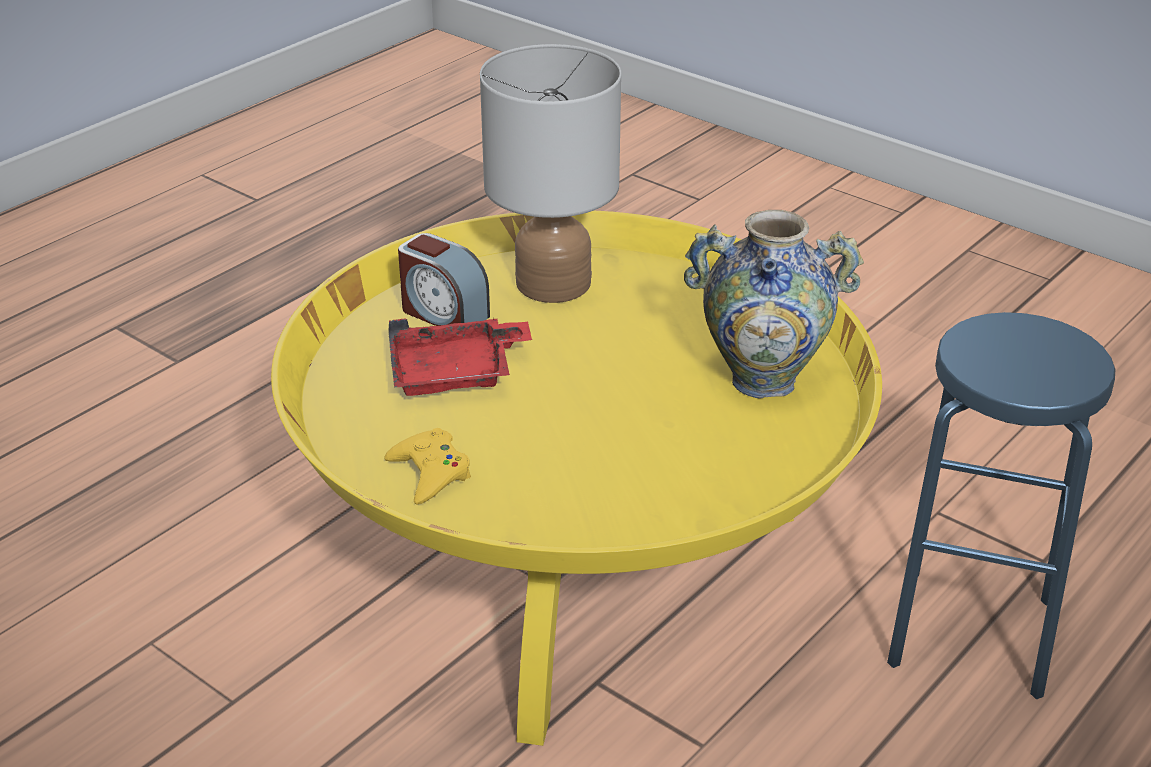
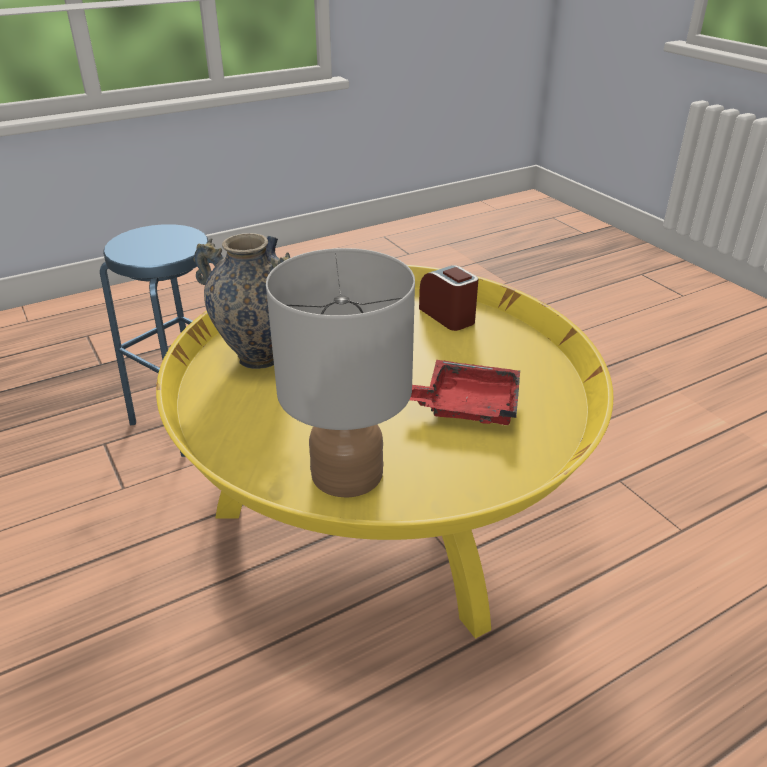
camera: 160 degrees left, 0 degrees up
yellow game controller [384,428,471,505] -> none
alarm clock [398,233,490,326] -> alarm clock moved to [419,265,478,331]

